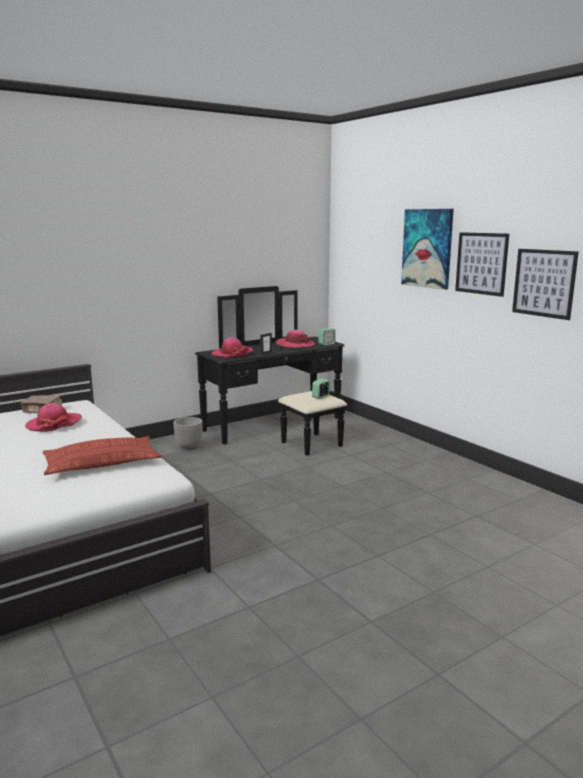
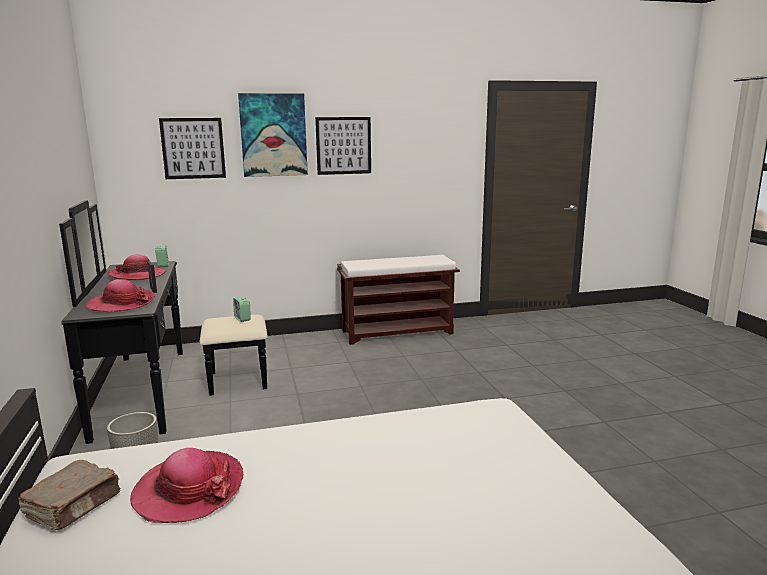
camera: 70 degrees left, 0 degrees up
pillow [42,436,162,475] -> none
picture [512,249,579,320] -> picture moved to [159,118,226,179]
none -> brown bench [337,255,460,345]

